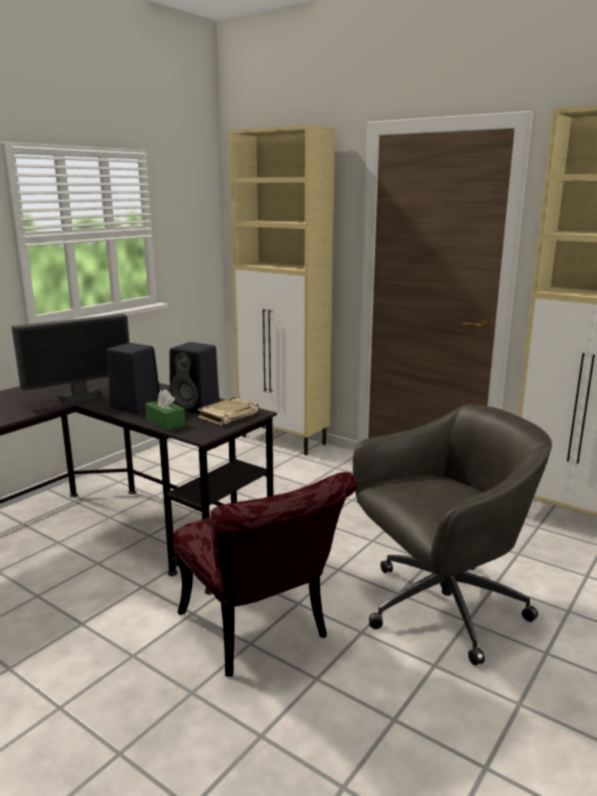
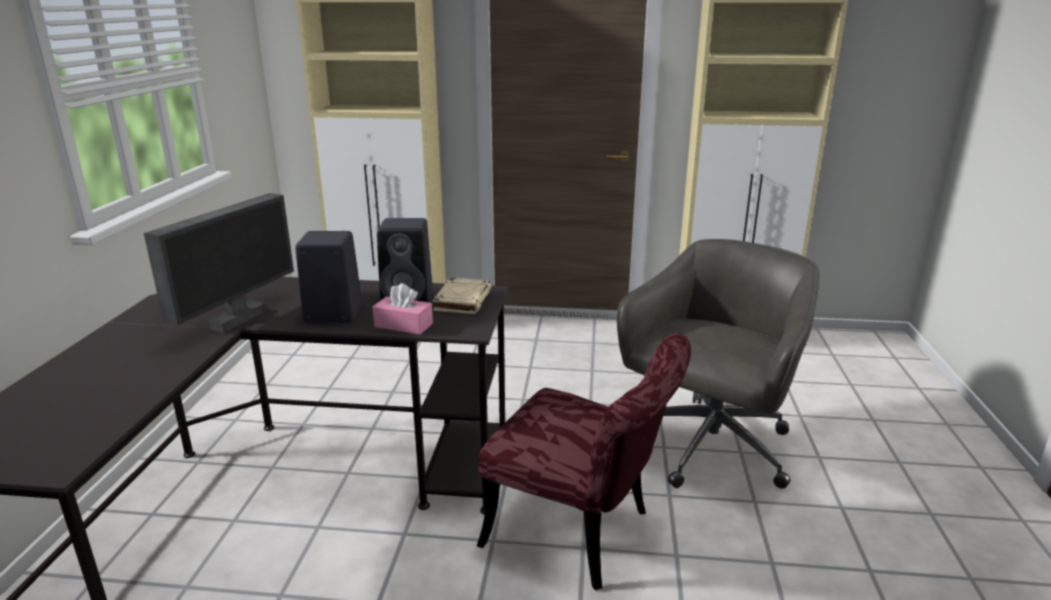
camera: 30 degrees left, 5 degrees up
green tissue box [145,389,185,430] -> pink tissue box [373,283,433,335]

